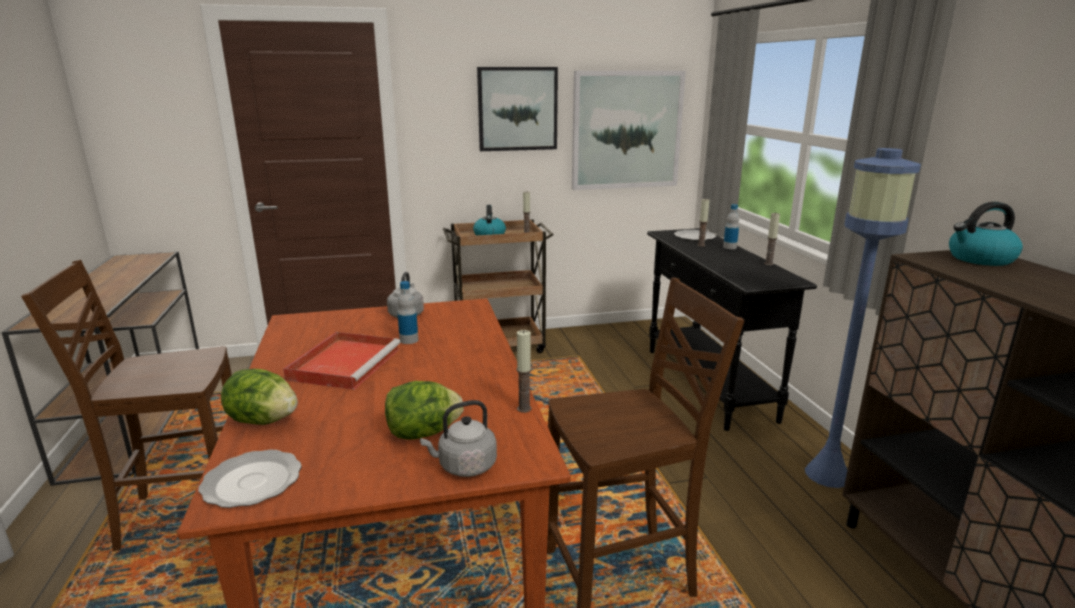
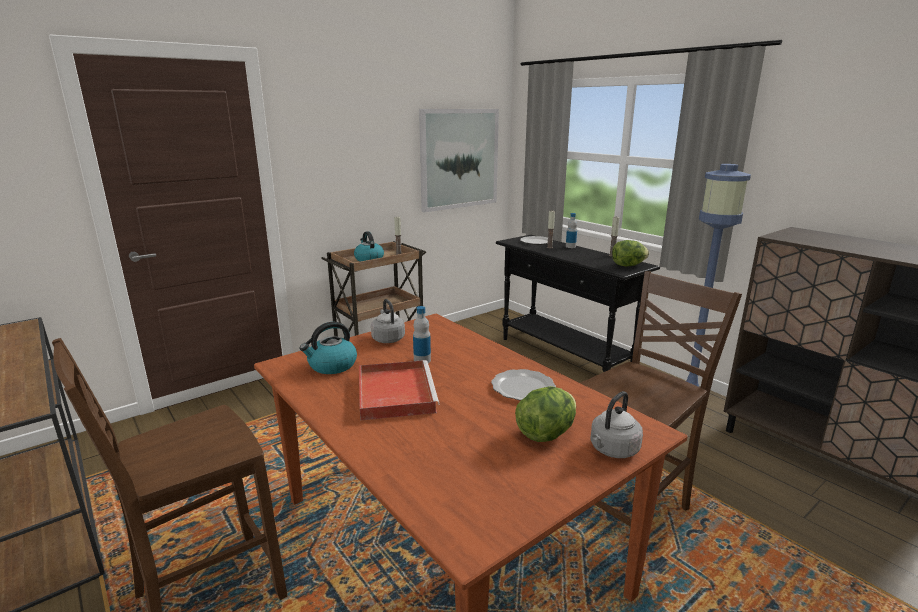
camera: 25 degrees left, 0 degrees up
plate [198,450,302,508] -> plate moved to [491,369,556,400]
lettuce [221,369,298,425] -> lettuce moved to [612,240,649,266]
picture [477,67,558,151] -> none
candle [516,330,532,413] -> none
kettle [949,202,1023,266] -> kettle moved to [300,322,357,374]

